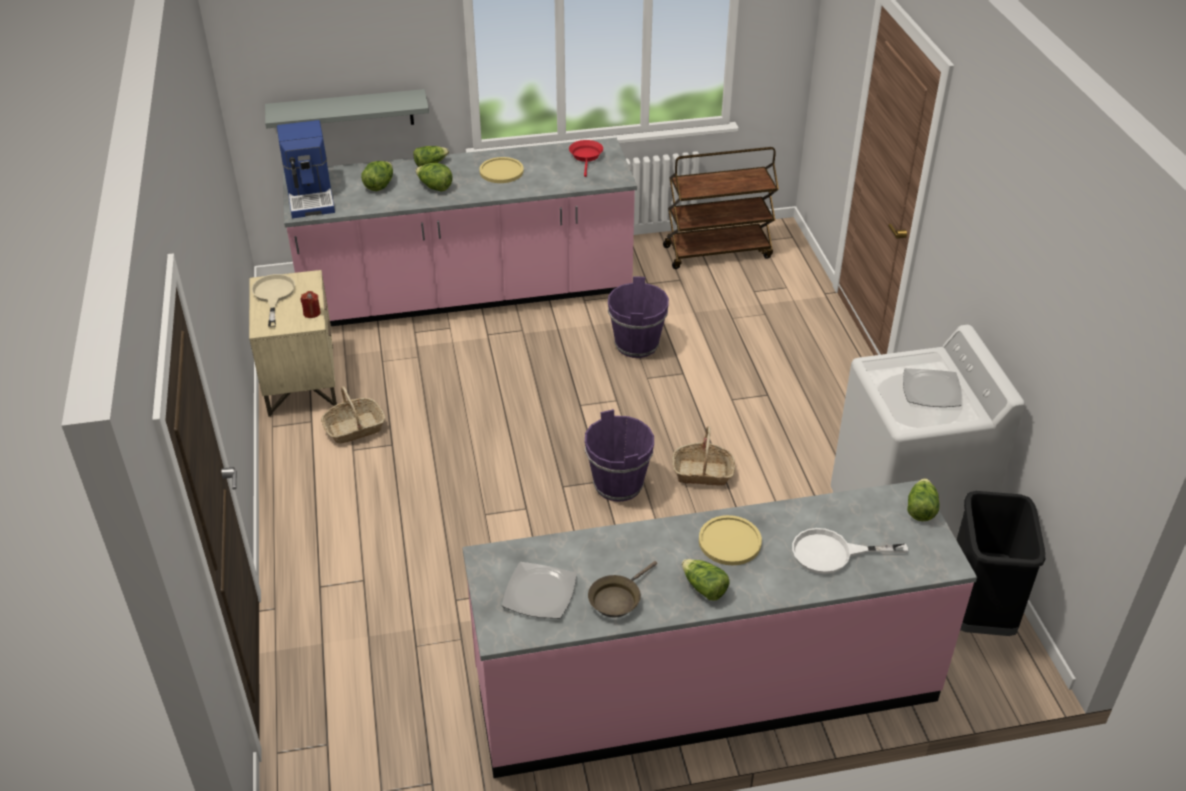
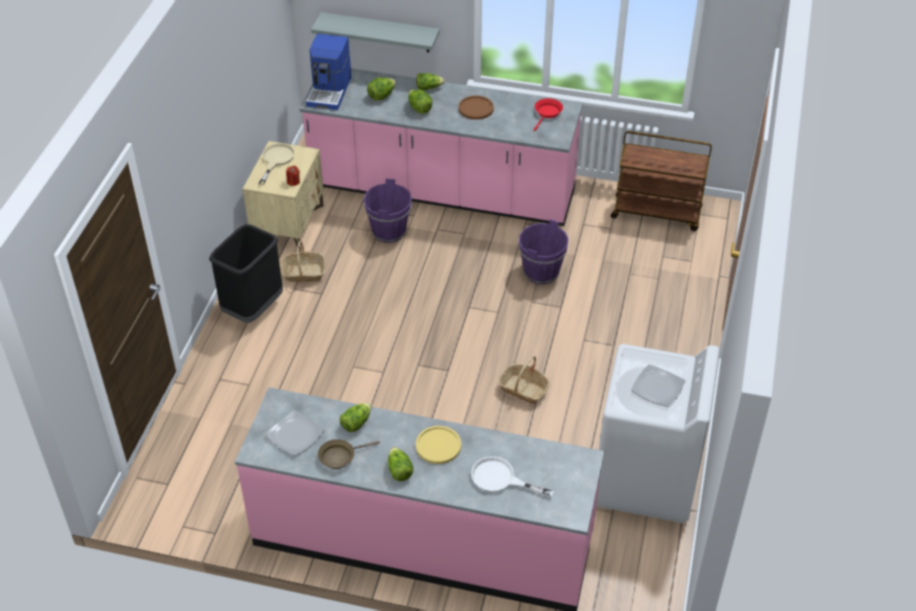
camera: 25 degrees right, 5 degrees up
yellow plate [479,157,524,183] -> brown plate [459,96,494,120]
purple bucket [585,409,654,502] -> purple bucket moved to [364,179,412,243]
lettuce [907,478,939,521] -> lettuce moved to [340,403,372,432]
black trash can [957,491,1045,636] -> black trash can moved to [209,224,283,323]

